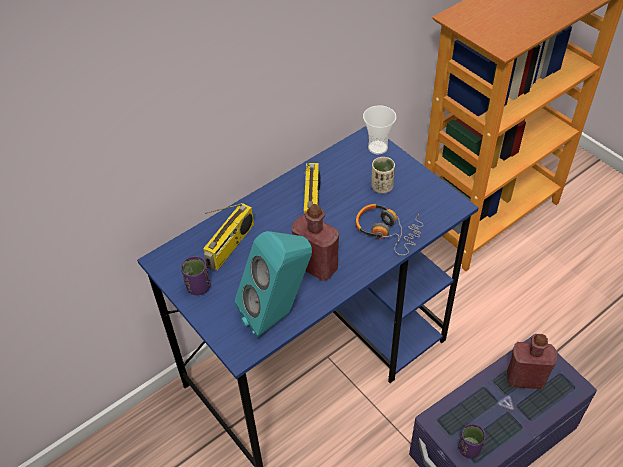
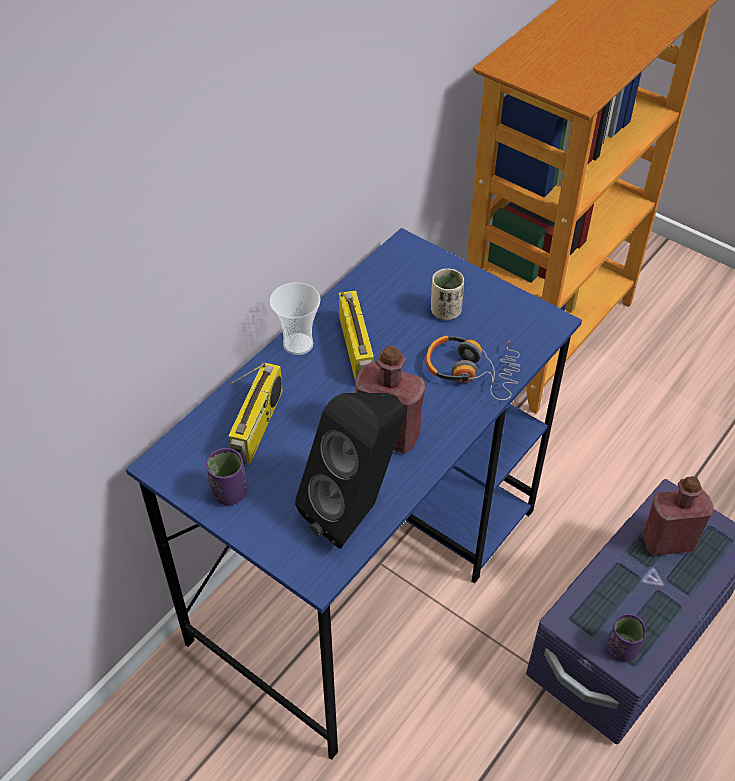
camera: 15 degrees left, 0 degrees up
turquoise speaker [235,231,312,338] -> black speaker [295,393,406,549]
cup [363,105,396,154] -> cup moved to [270,282,321,355]

